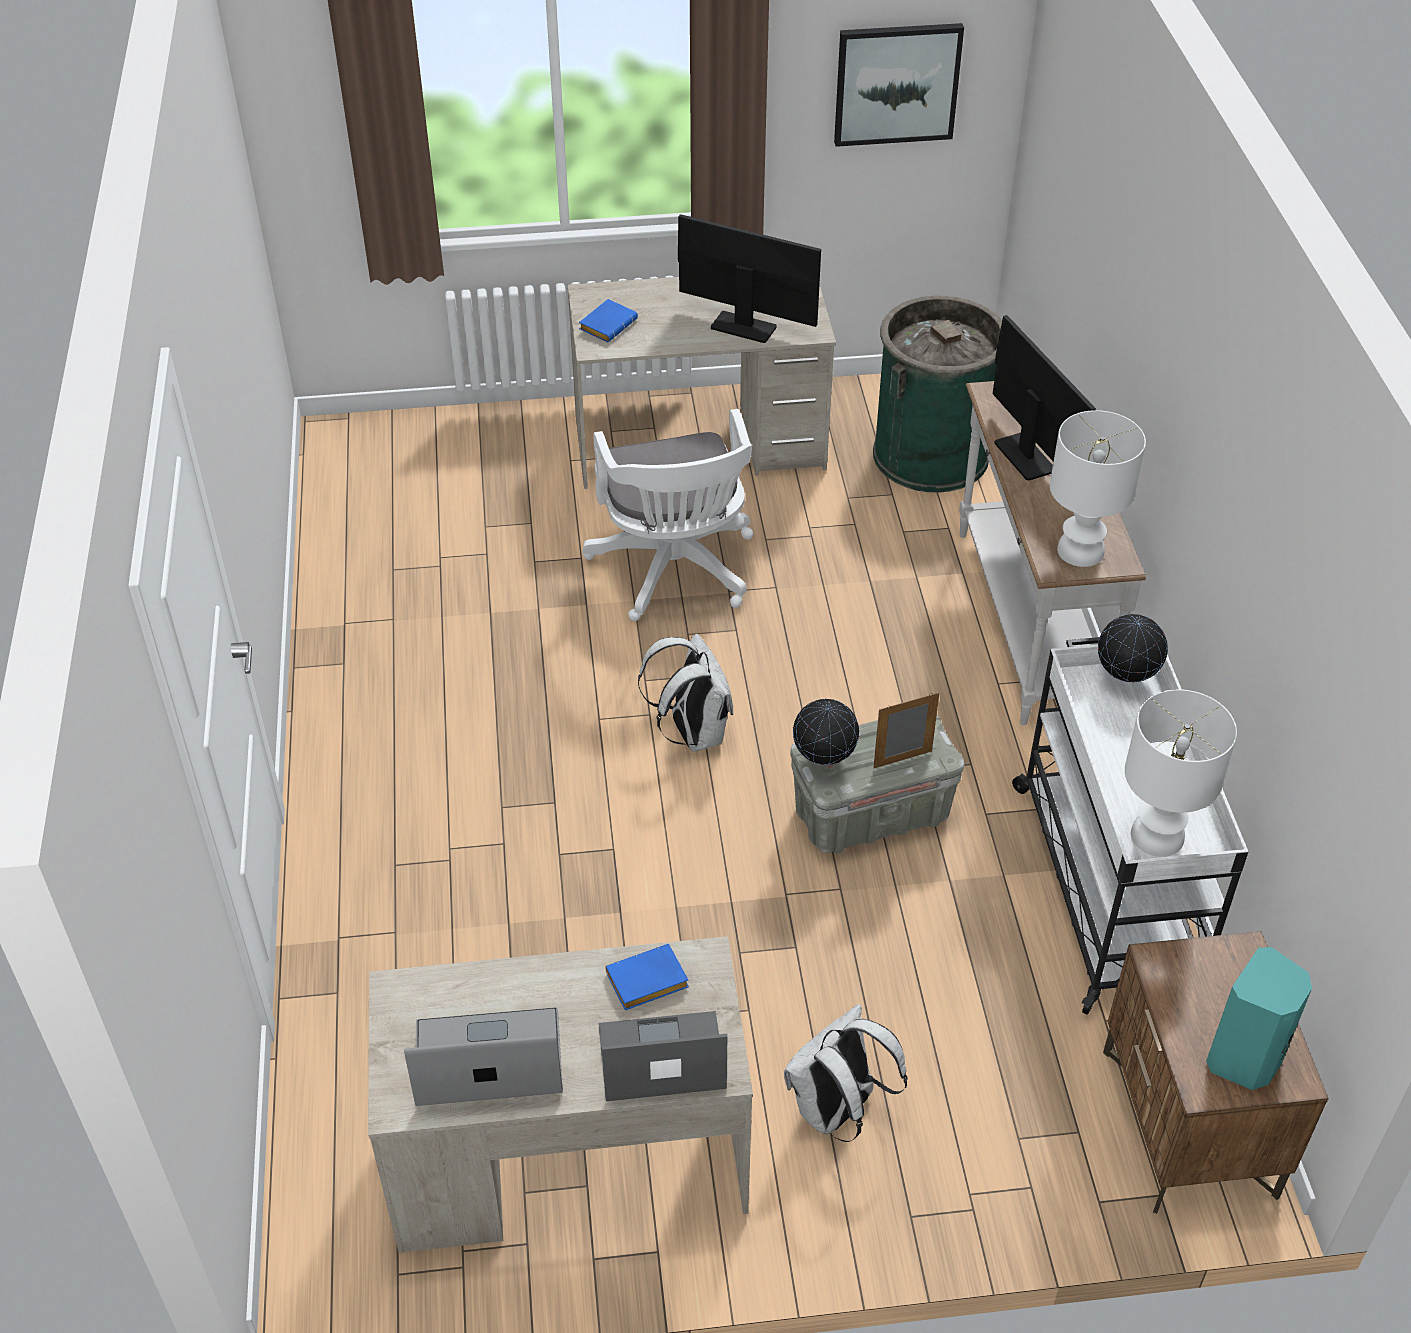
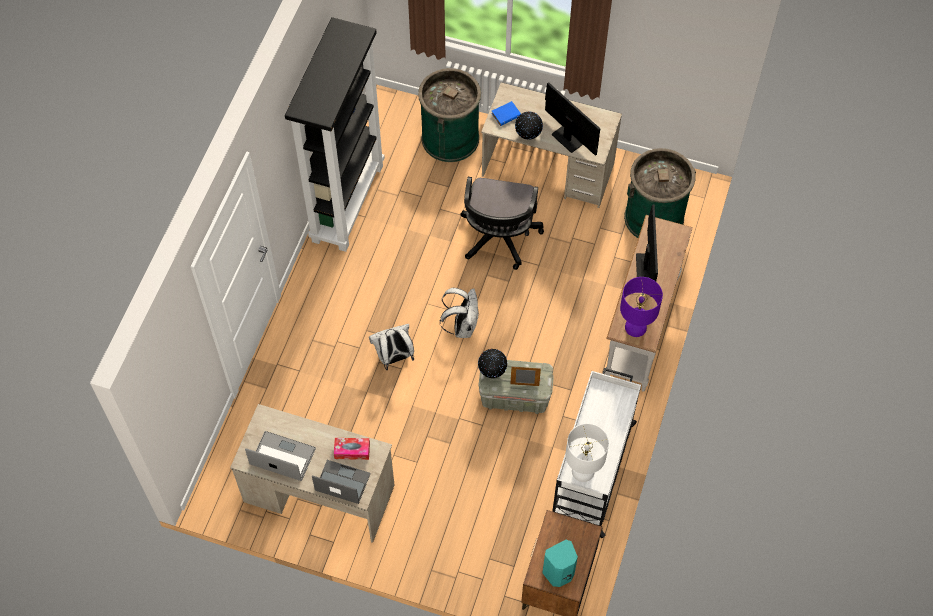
camera: 25 degrees right, 15 degrees up
white office chair [583,409,753,621] -> black office chair [460,177,544,270]
blue book [605,944,689,1010] -> tissue box [334,438,370,460]
white backpack [784,1004,908,1142] -> white backpack moved to [369,324,414,370]
picture [834,23,964,147] -> none
white table lamp [1050,410,1146,567] -> purple table lamp [620,277,663,337]
globe [1098,614,1168,682] -> globe moved to [515,112,543,140]
none -> black bookcase [285,17,385,252]
none -> green trash can [418,68,481,162]

